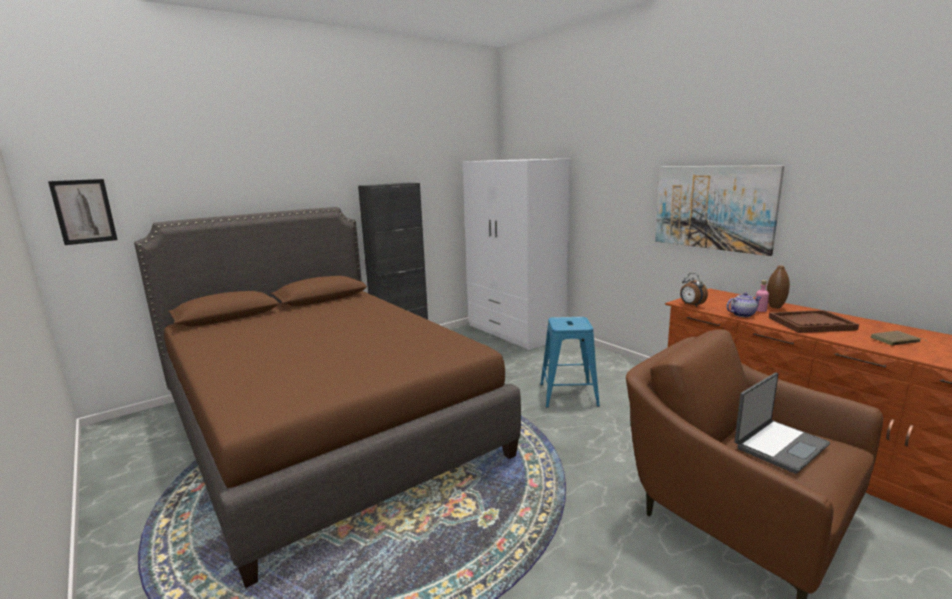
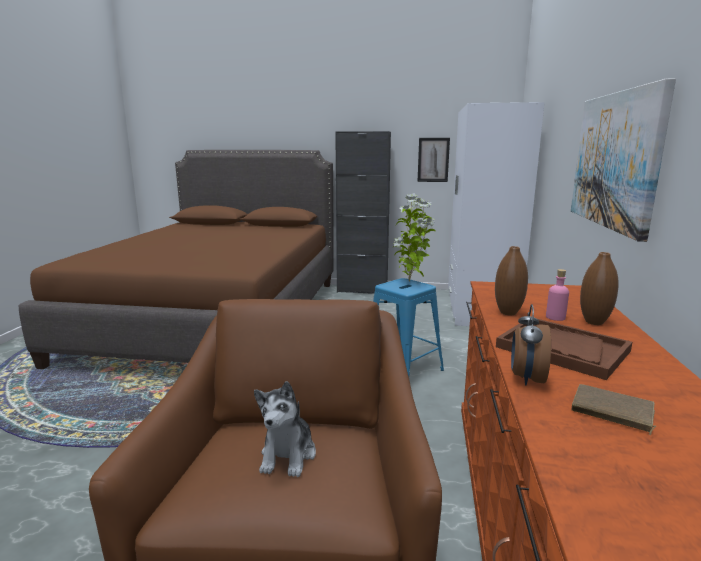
camera: 45 degrees right, 0 degrees up
picture [48,179,118,245] -> picture moved to [417,138,450,182]
alarm clock [680,273,708,307] -> alarm clock moved to [511,304,551,386]
teapot [727,292,761,317] -> brown vase [495,246,528,315]
laptop [734,373,830,474] -> plush toy [254,381,316,477]
none -> potted plant [393,193,436,282]

